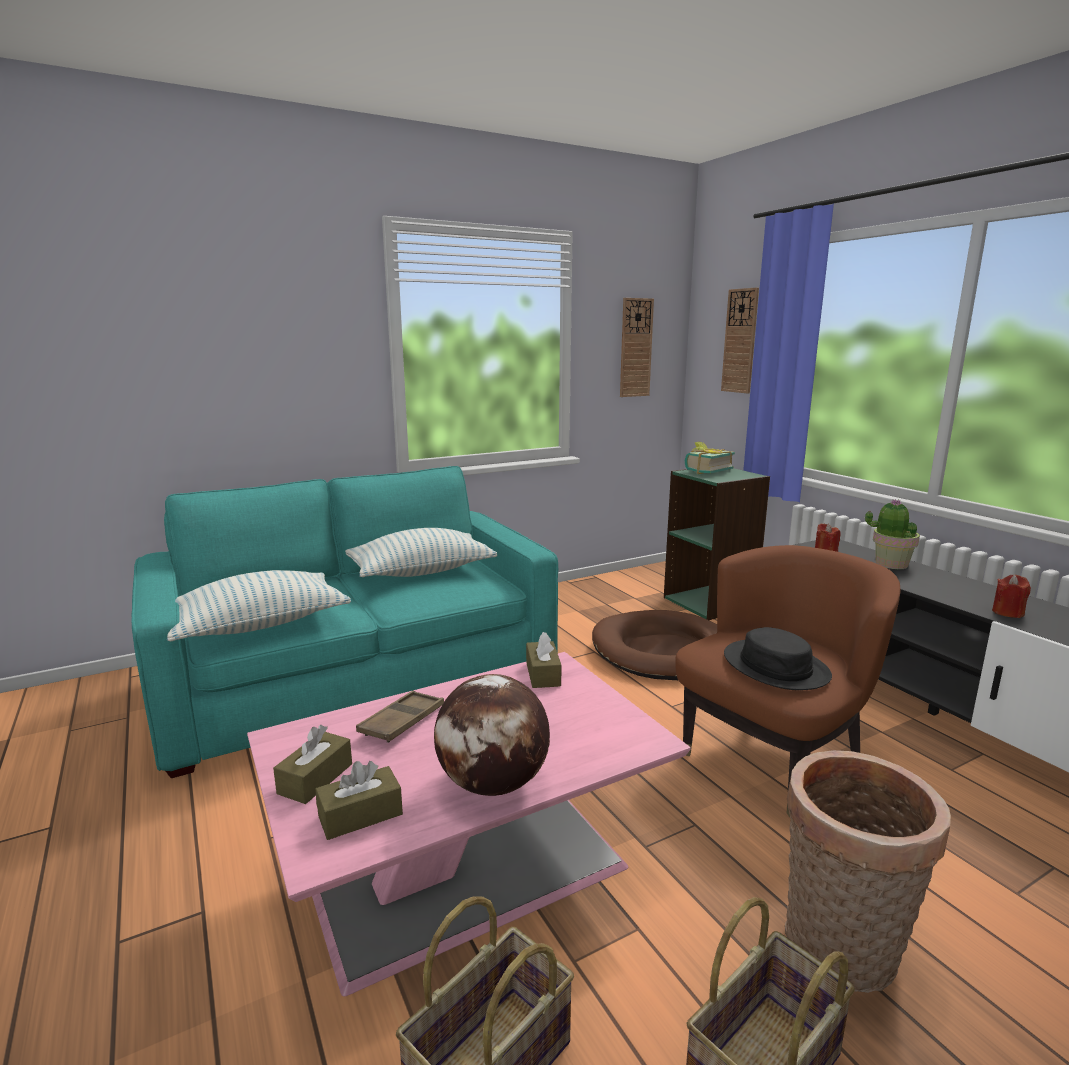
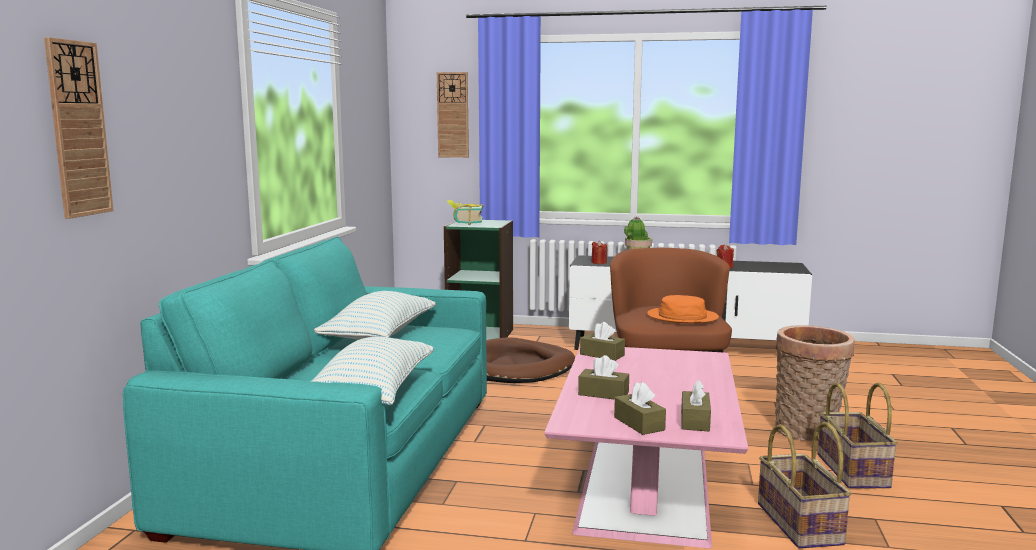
camera: 50 degrees left, 5 degrees down
brown tray [356,691,444,743] -> brown tissue box [578,355,629,400]
globe [434,674,550,796] -> none
wall clock [620,298,654,397] -> wall clock moved to [44,37,114,219]
black hat [724,627,832,690] -> orange hat [647,295,719,323]

